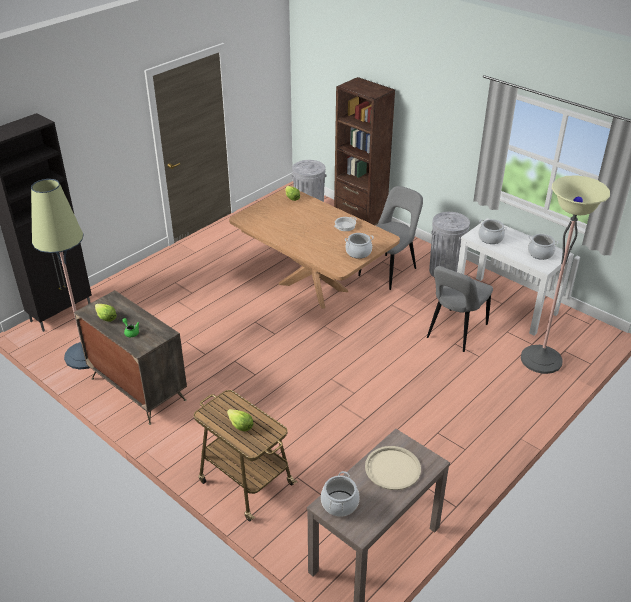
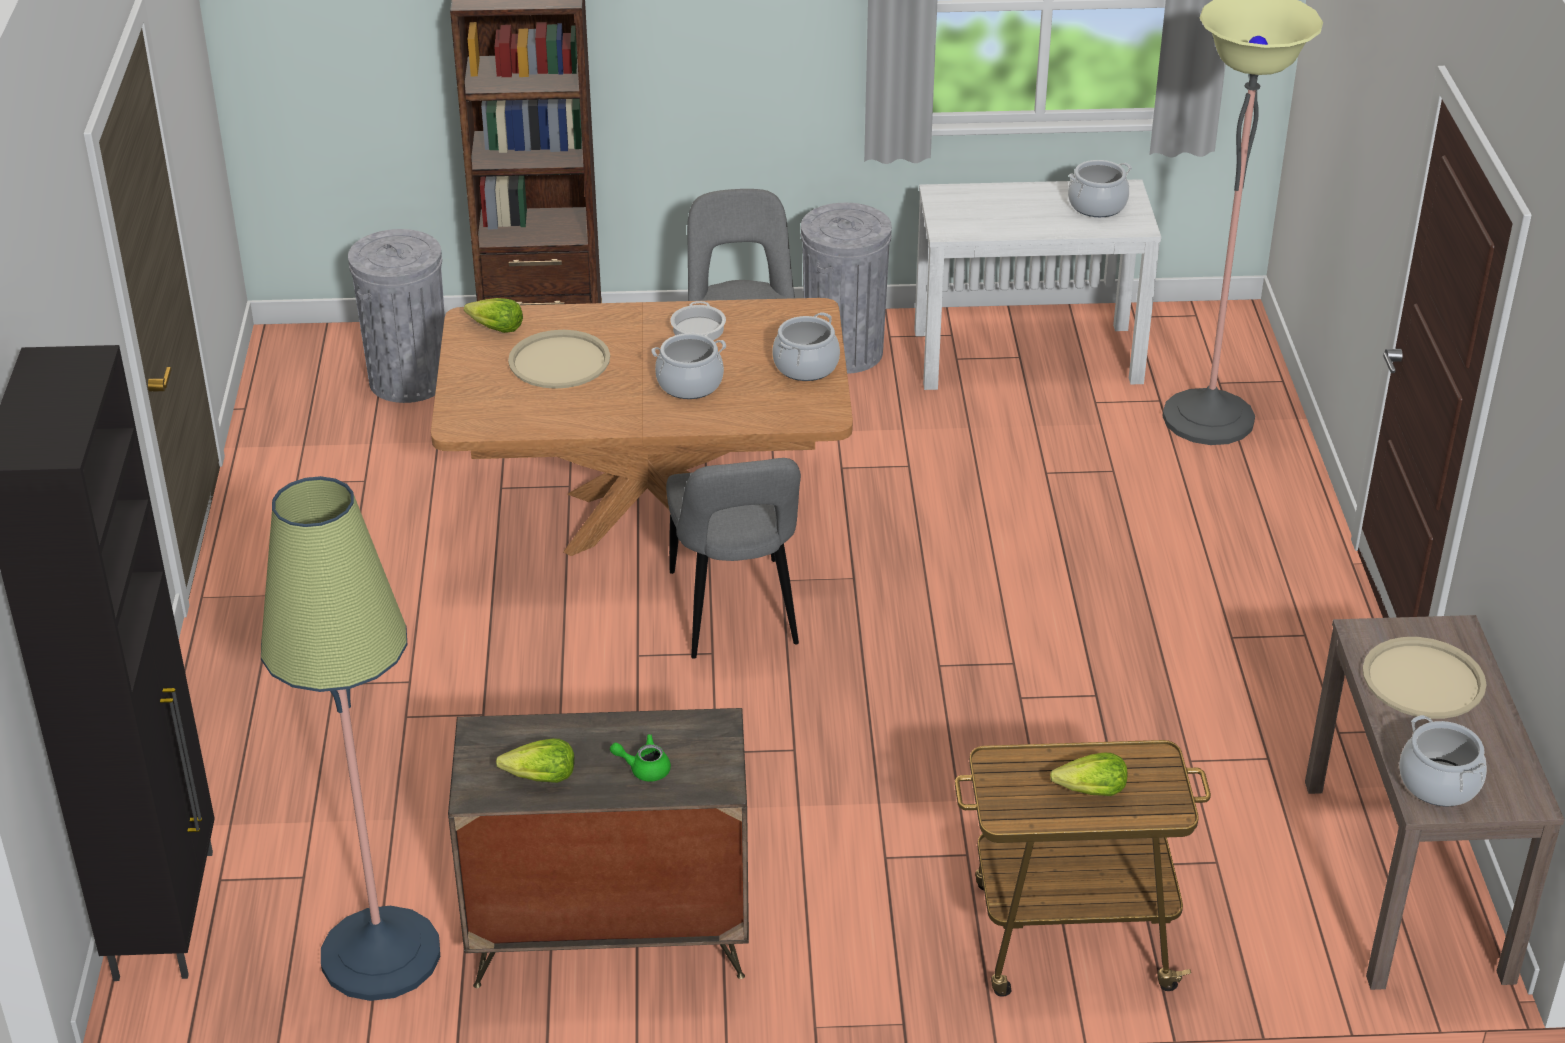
camera: 45 degrees left, 0 degrees up
grey chair [427,266,493,352] -> grey chair moved to [666,458,801,659]
cooking pot [478,219,507,244] -> cooking pot moved to [651,333,726,399]
none -> beige tray [508,330,610,389]

